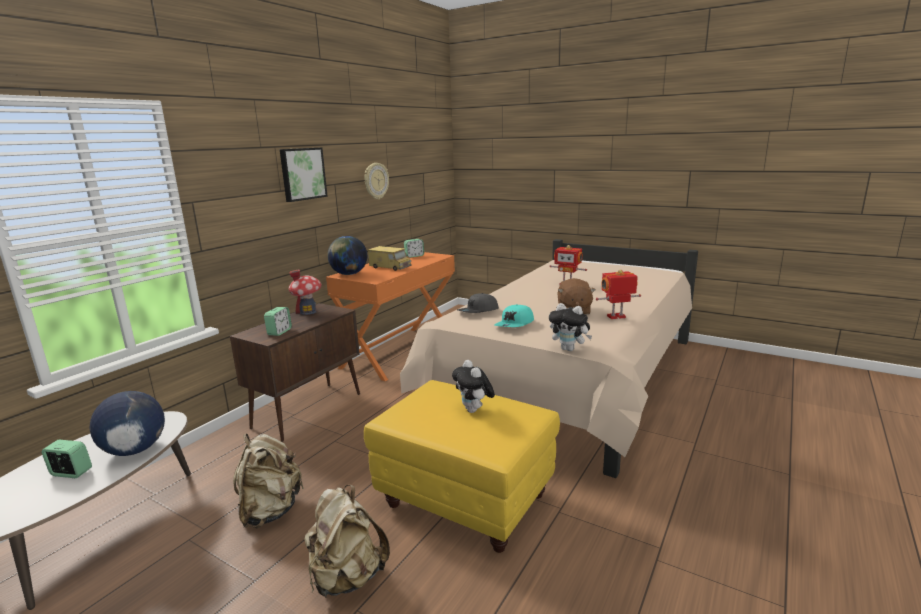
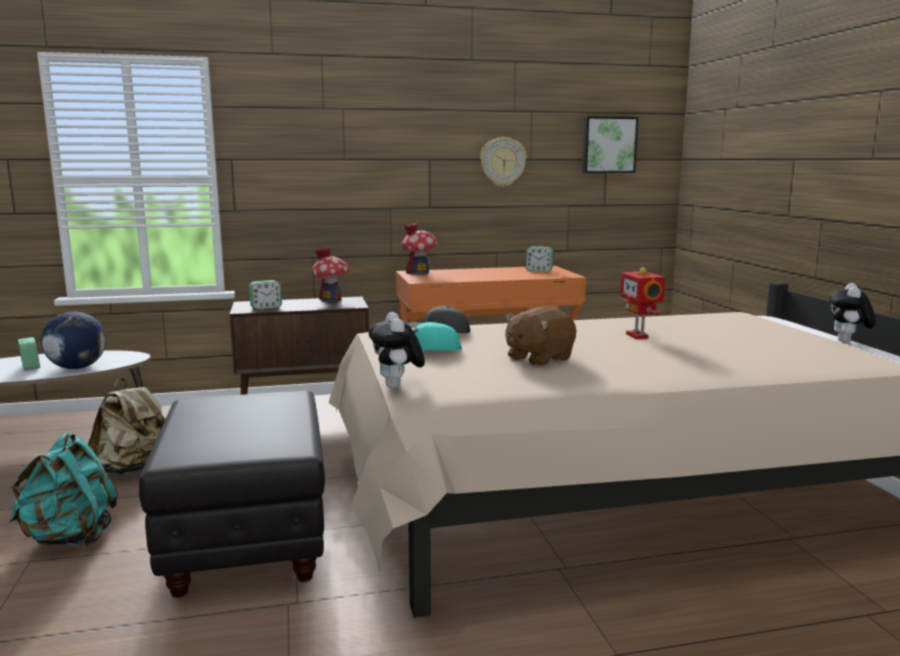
camera: 45 degrees right, 5 degrees down
picture [280,148,328,202] -> picture moved to [582,116,639,173]
beige backpack [304,485,390,597] -> turquoise backpack [9,433,118,547]
globe [327,236,367,275] -> toy house [401,223,438,274]
yellow ottoman [364,380,560,553] -> black ottoman [139,391,325,598]
toy truck [368,246,412,271] -> none
plush toy [452,360,495,413] -> plush toy moved to [829,283,875,343]
toy robot [596,269,641,319] -> none

